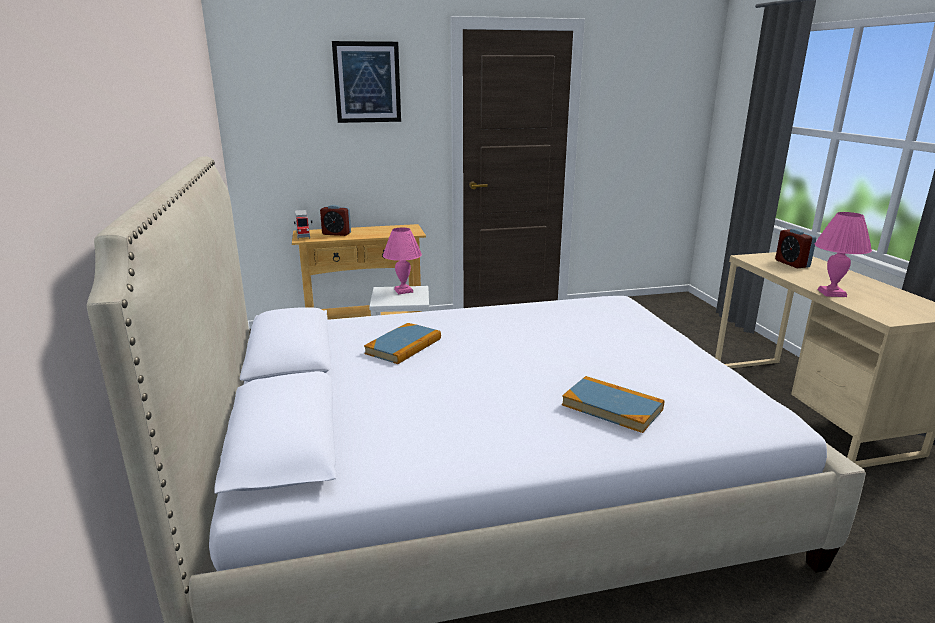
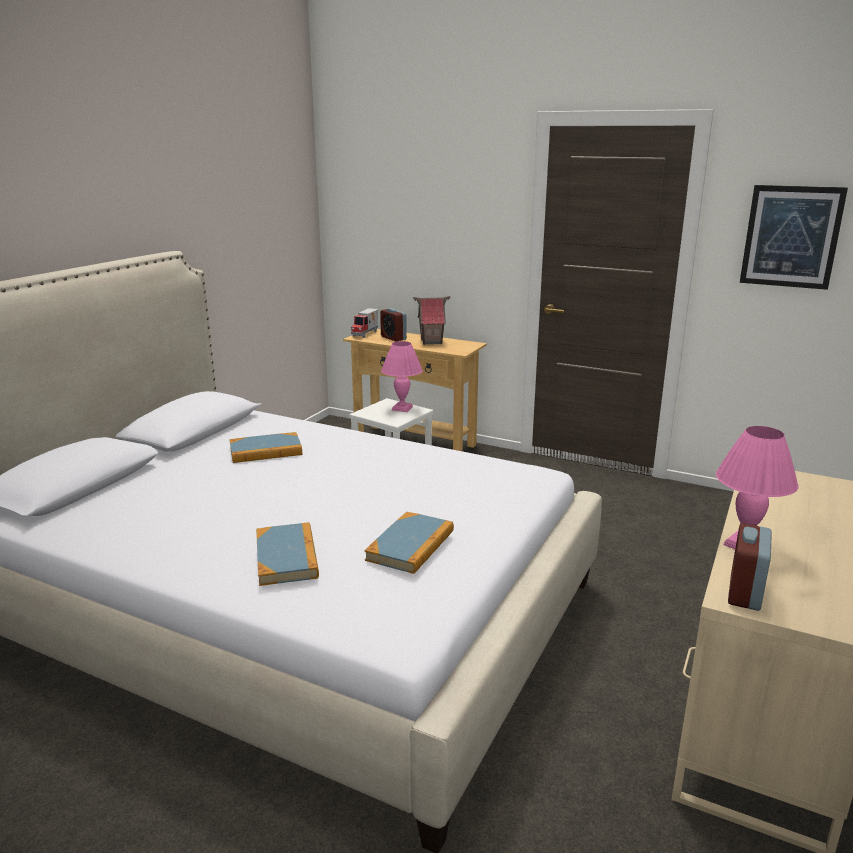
camera: 40 degrees right, 0 degrees up
picture [332,41,401,123] -> picture moved to [740,185,848,290]
alarm clock [775,229,817,268] -> alarm clock moved to [728,523,772,611]
none -> book [365,512,454,574]
none -> toy house [413,296,450,345]

